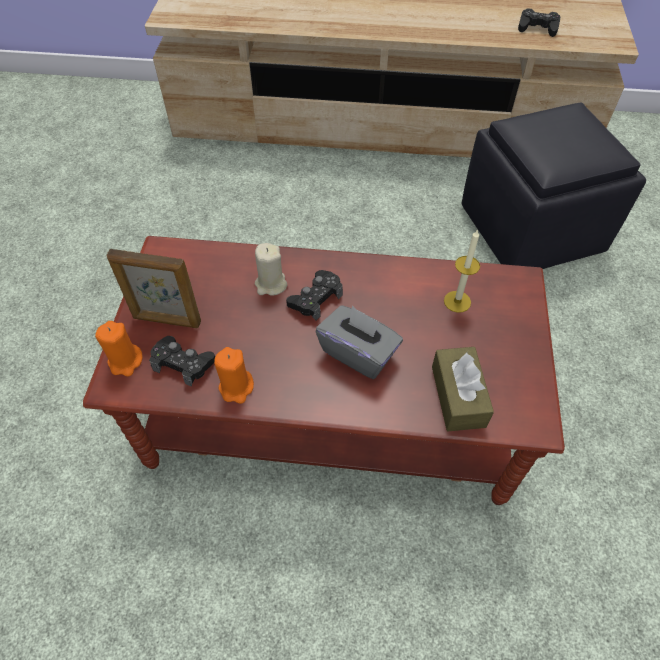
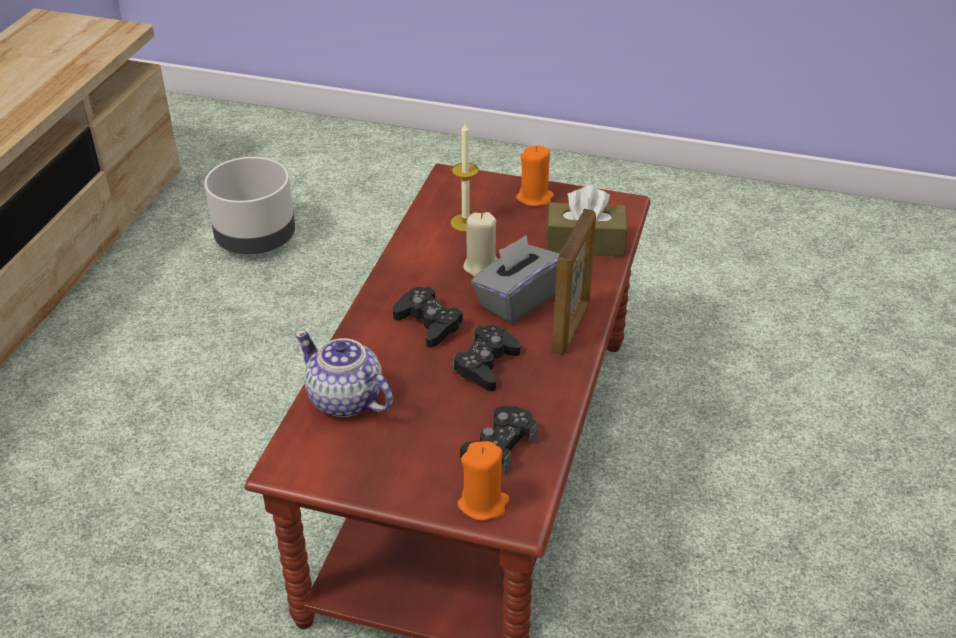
camera: 80 degrees left, 15 degrees down
picture frame [106,249,201,328] -> picture frame moved to [552,209,596,355]
orange candle [214,347,254,404] -> orange candle moved to [516,146,554,207]
beige candle [255,243,287,296] -> beige candle moved to [463,212,497,277]
black ottoman [461,102,646,269] -> grey planter [204,157,295,254]
black game controller [518,8,560,37] -> black game controller moved to [453,325,520,391]
none -> teapot [295,330,393,417]

